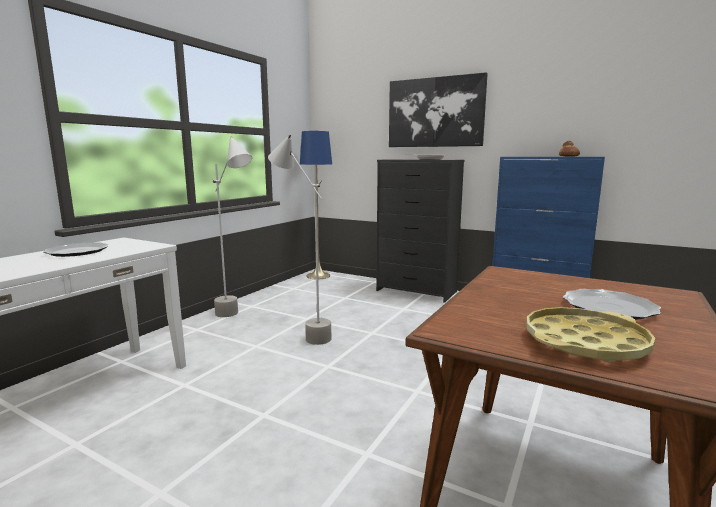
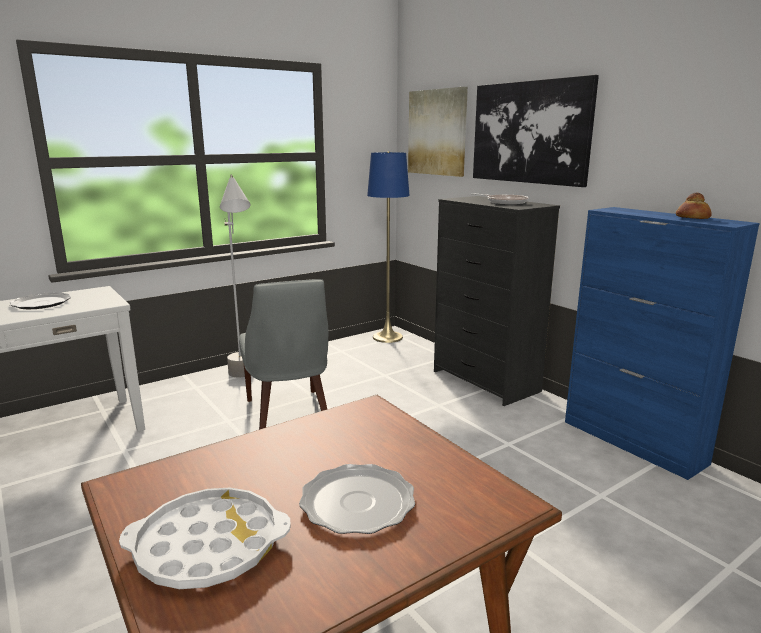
camera: 25 degrees right, 5 degrees up
grey floor lamp [268,134,332,345] -> grey chair [239,279,329,430]
yellow tray [526,307,655,362] -> white tray [119,488,291,589]
none -> picture [408,87,468,177]

